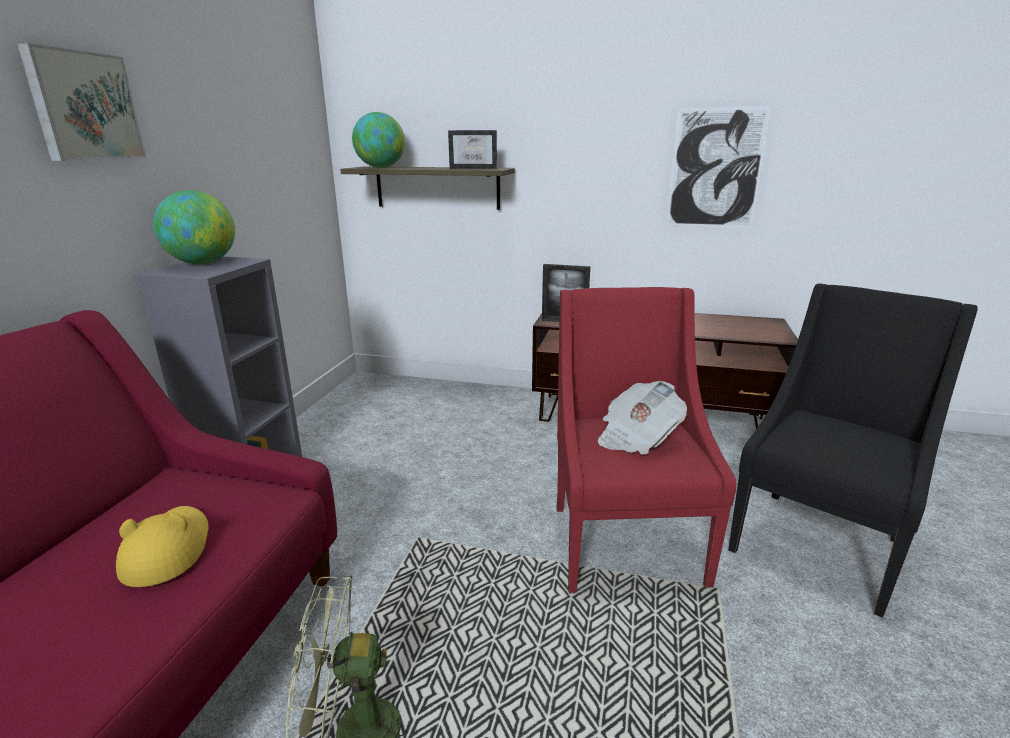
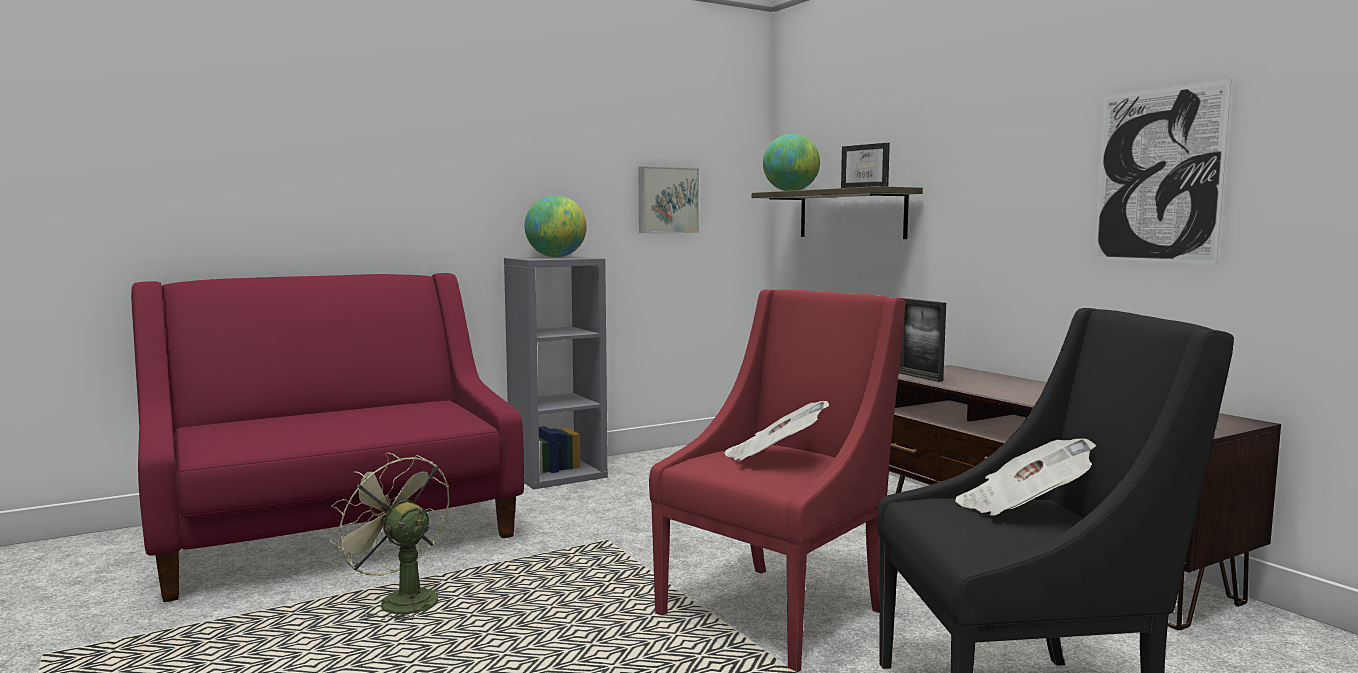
camera: 45 degrees right, 15 degrees down
picture [17,43,146,161] -> picture moved to [639,166,699,233]
yellow hat [116,506,209,587] -> none
none -> newspaper [955,438,1096,516]

